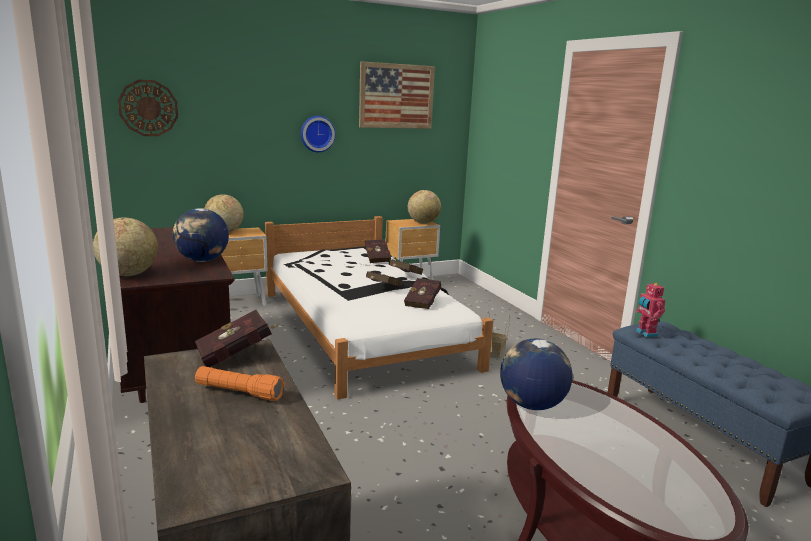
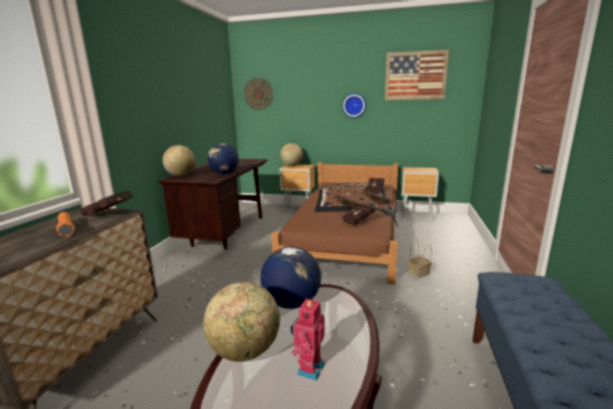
camera: 40 degrees right, 0 degrees up
white bed [265,216,493,400] -> brown bed [271,162,398,285]
globe [408,190,441,224] -> globe moved to [203,282,280,362]
toy robot [636,282,666,337] -> toy robot moved to [291,297,325,381]

